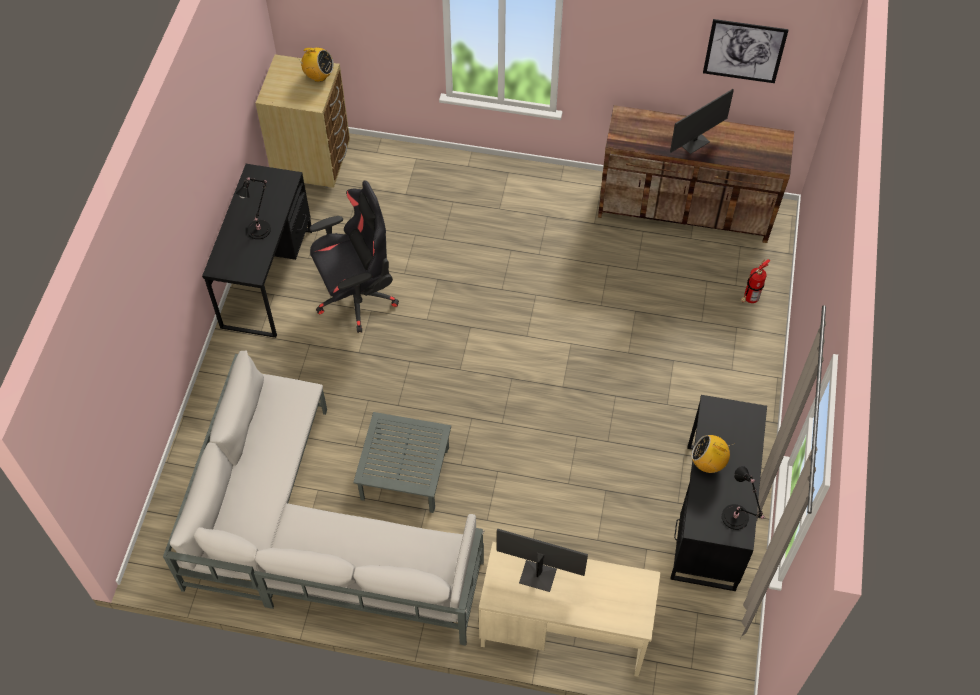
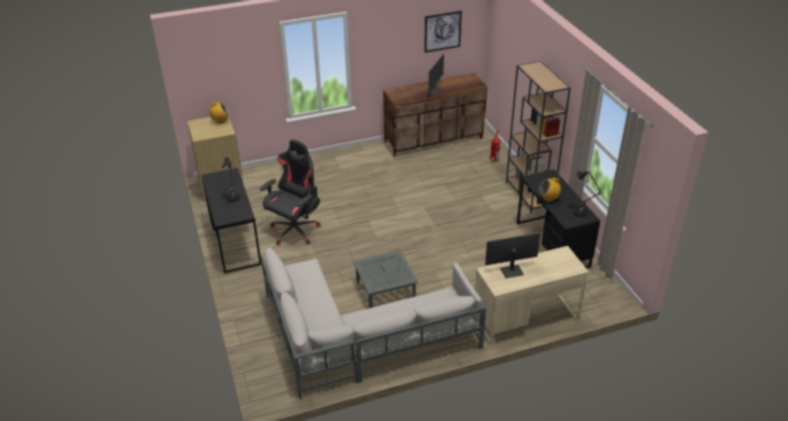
camera: 30 degrees left, 20 degrees down
none -> bookcase [506,61,571,213]

